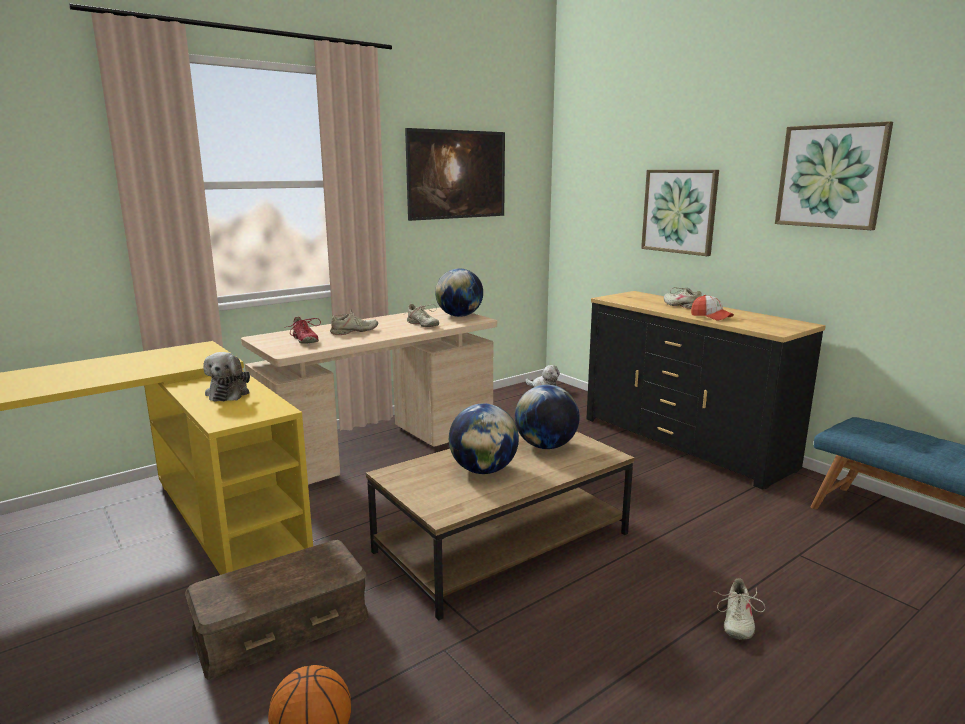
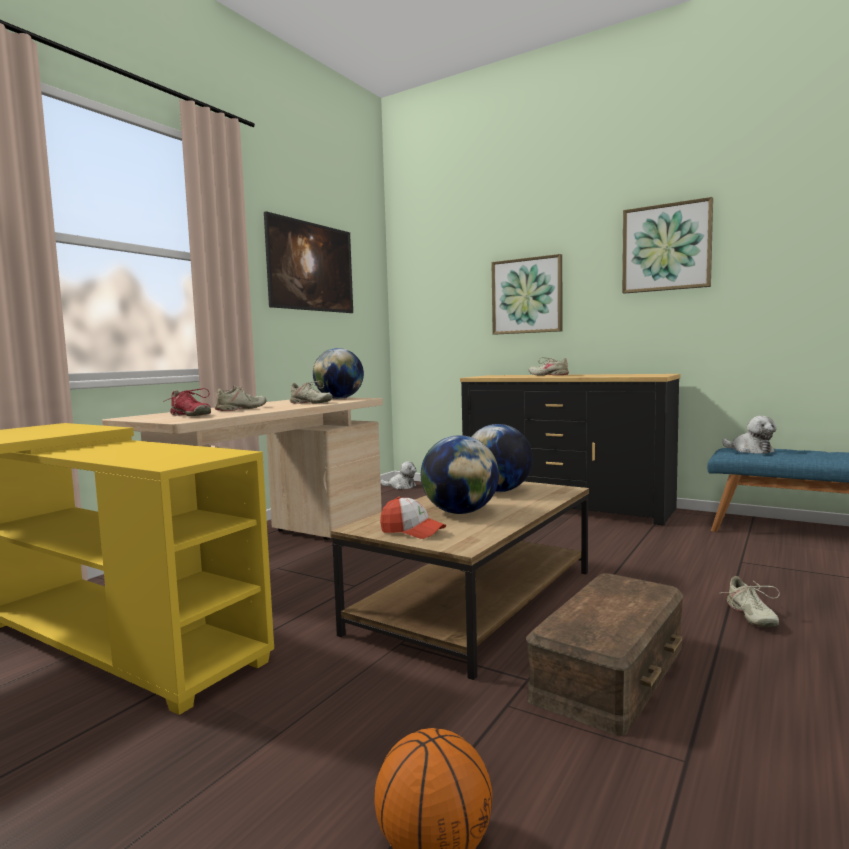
camera: 20 degrees left, 10 degrees down
brown storage box [185,540,368,680] -> brown storage box moved to [526,573,684,736]
plush toy [203,352,250,402] -> plush toy moved to [722,416,777,454]
cap [691,295,734,320] -> cap moved to [380,497,446,539]

